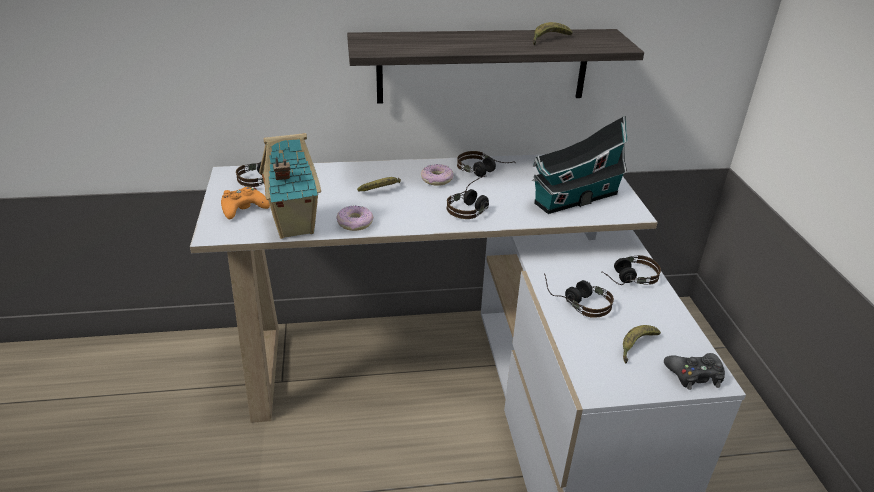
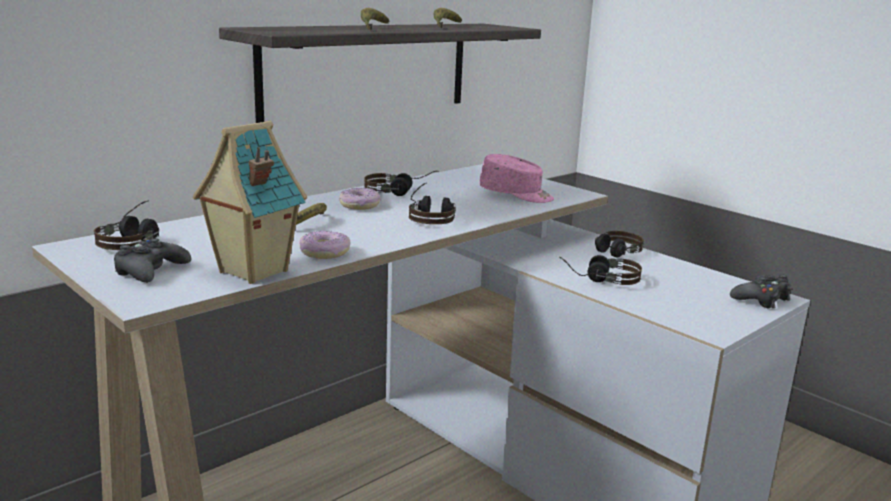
camera: 35 degrees left, 15 degrees down
orange game controller [221,186,270,219] -> black game controller [114,238,191,283]
toy house [532,115,628,214] -> pink cap [479,154,554,203]
banana [623,325,661,364] -> banana moved to [361,8,389,30]

